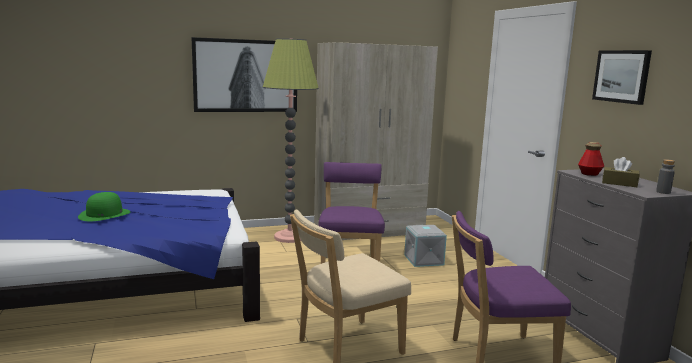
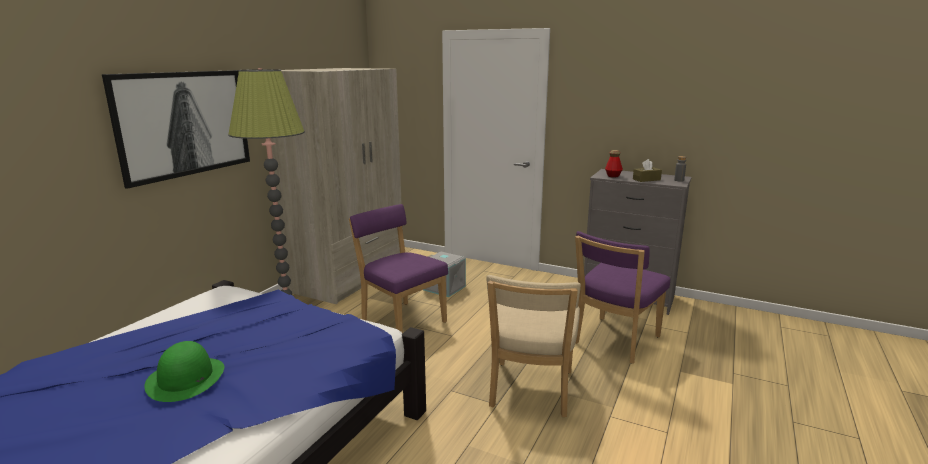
camera: 45 degrees left, 5 degrees up
picture [592,50,652,105] -> none

